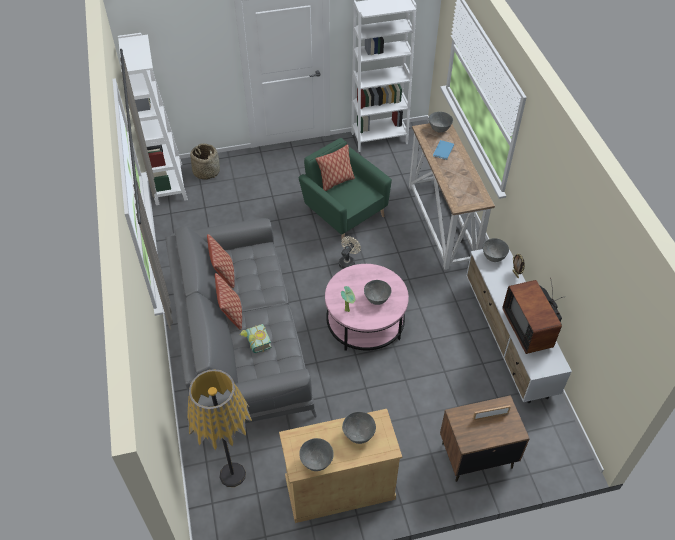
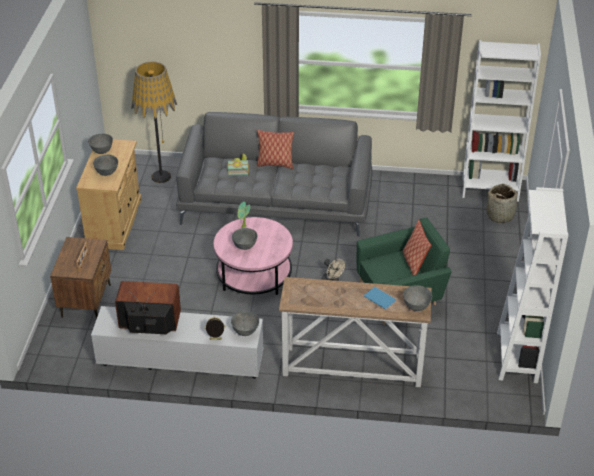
camera: 110 degrees right, 10 degrees down
pillow [207,234,235,288] -> none

